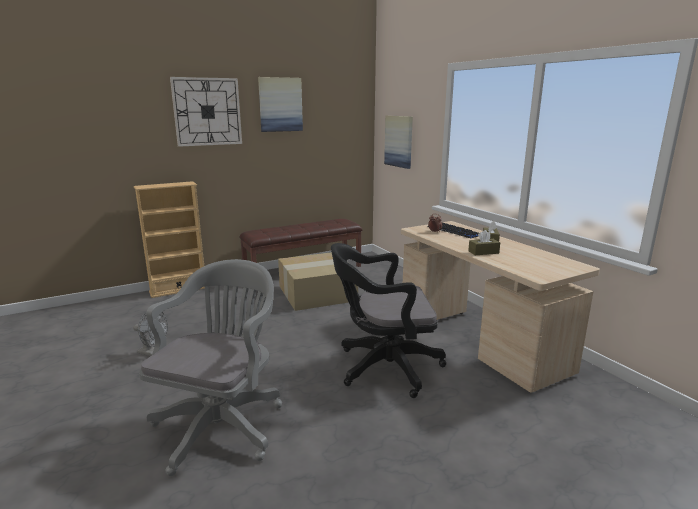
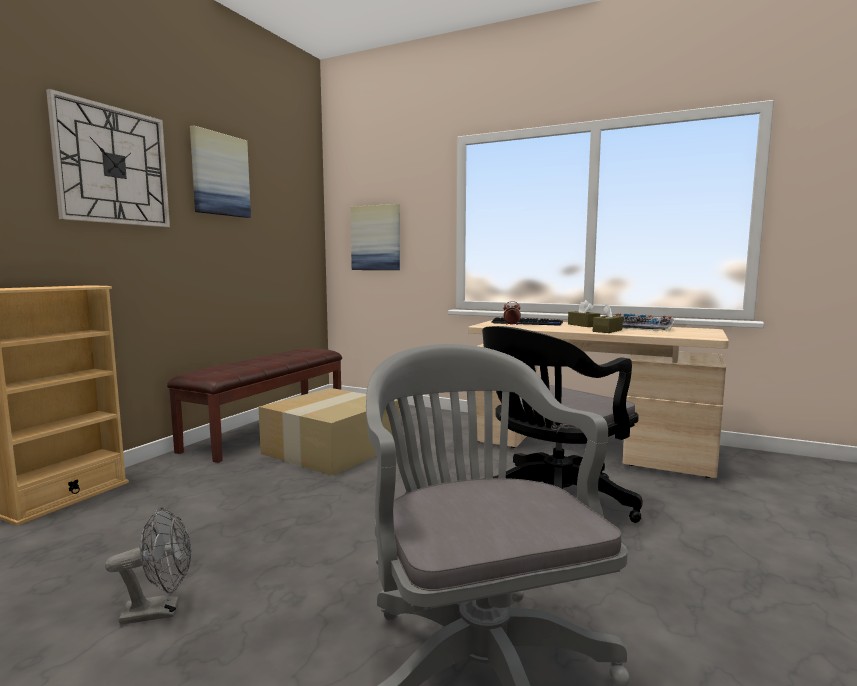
camera: 35 degrees left, 10 degrees down
none -> keyboard [613,313,675,332]

